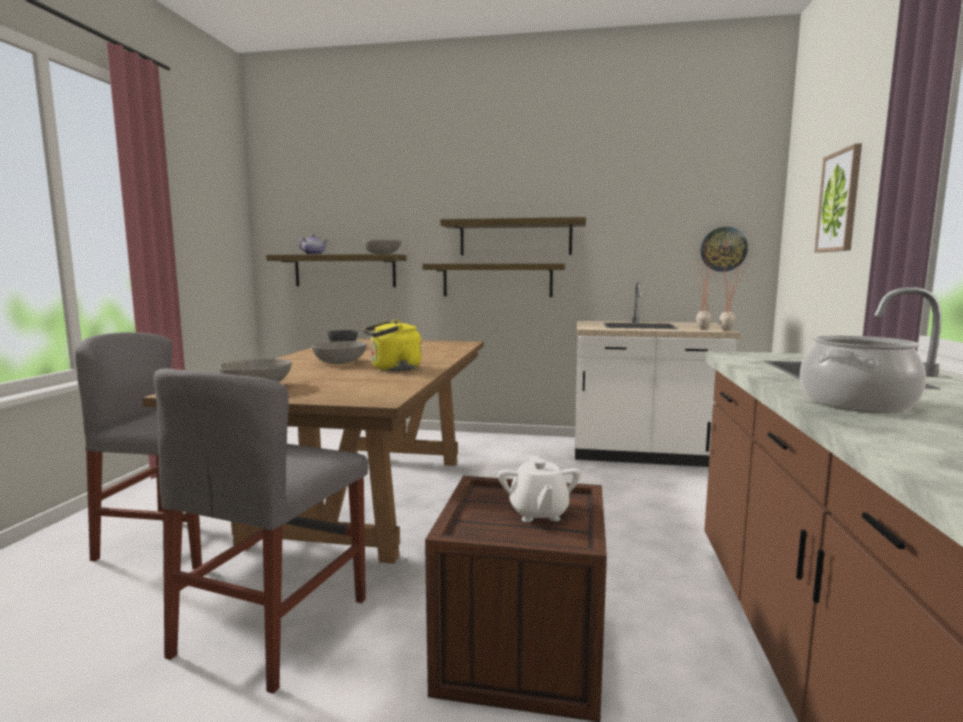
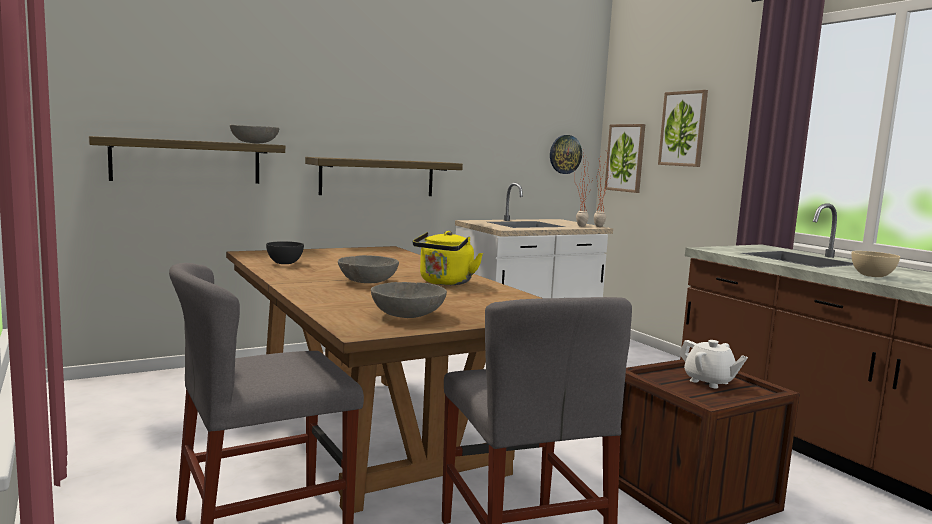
camera: 40 degrees left, 0 degrees up
teapot [299,234,328,255] -> none
shelf [440,217,586,255] -> none
cooking pot [800,335,926,413] -> beige bowl [851,251,900,277]
none -> picture [605,124,645,193]

